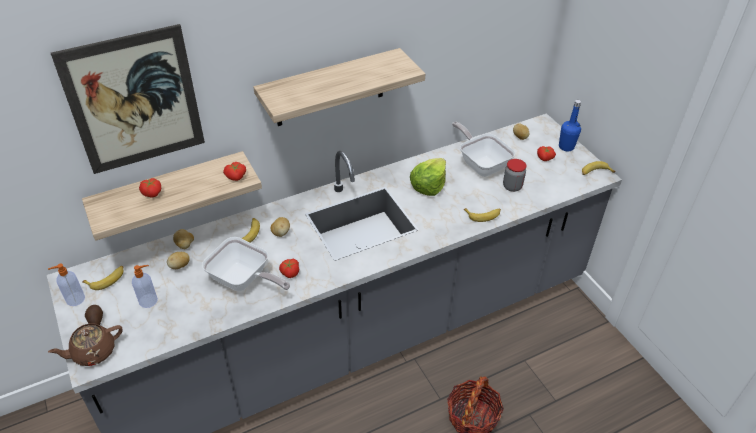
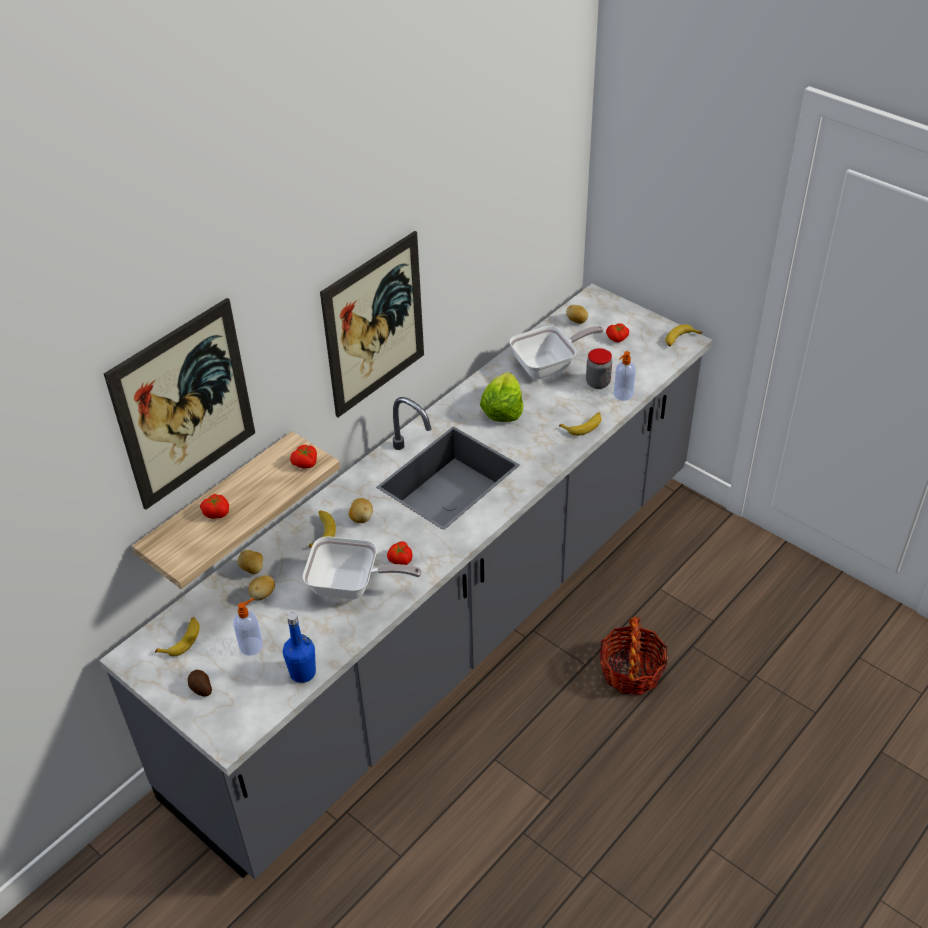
camera: 20 degrees left, 0 degrees up
soap dispenser [48,263,85,306] -> soap dispenser moved to [614,351,636,401]
brown teapot [48,323,122,366] -> none
shelf [253,48,425,126] -> picture [320,231,424,417]
frying pan [452,122,515,177] -> frying pan turned 120 degrees clockwise [509,326,604,379]
blue bottle [559,100,581,151] -> blue bottle moved to [283,612,316,683]

